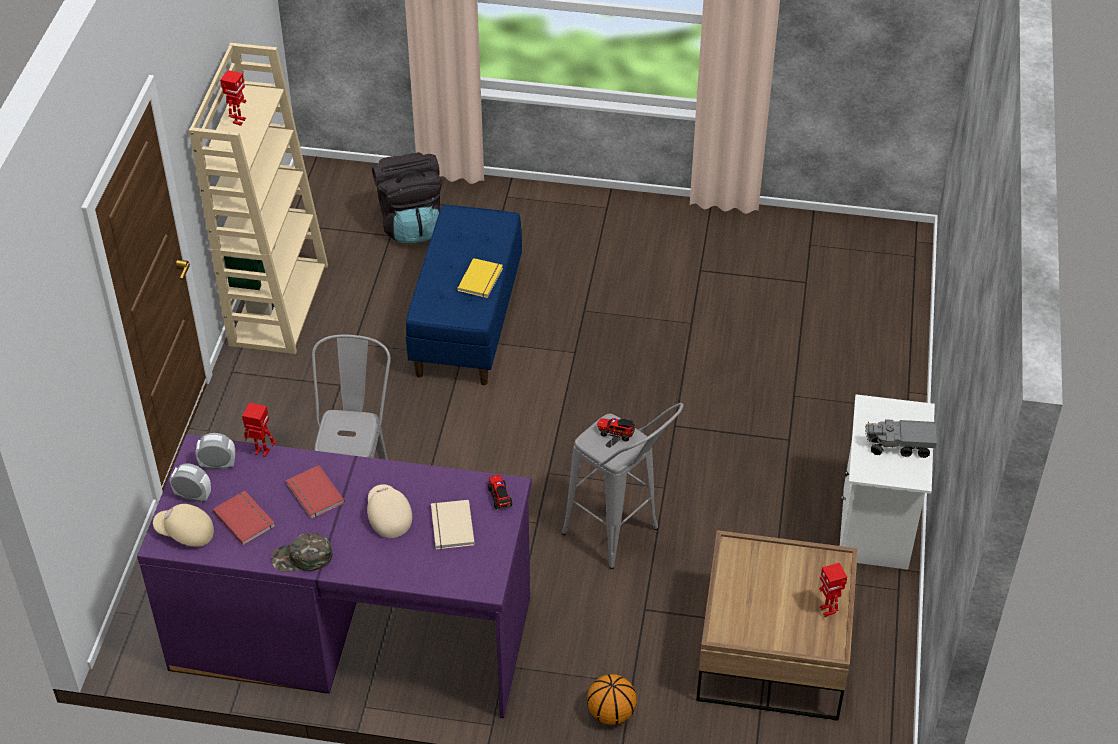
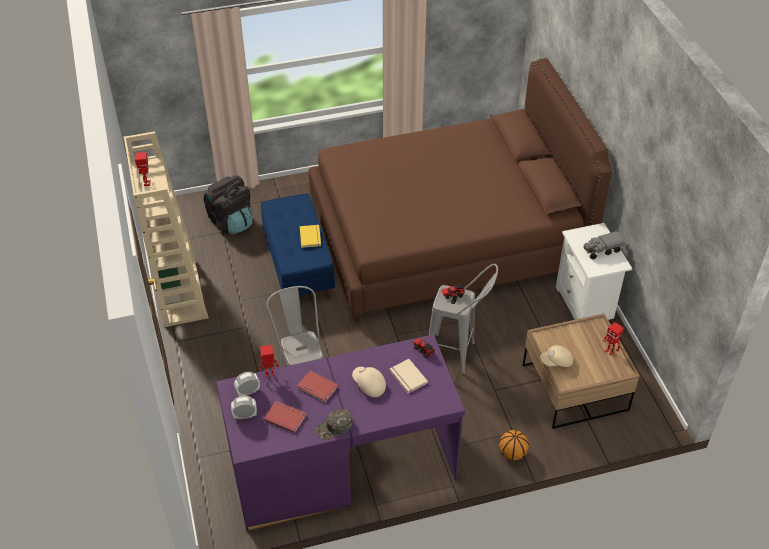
camera: 25 degrees left, 0 degrees up
beige cap [153,504,214,547] -> beige cap moved to [540,345,573,367]
none -> brown bed [309,58,612,322]

